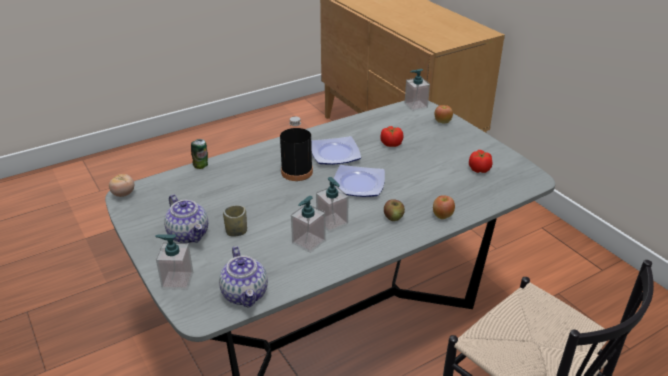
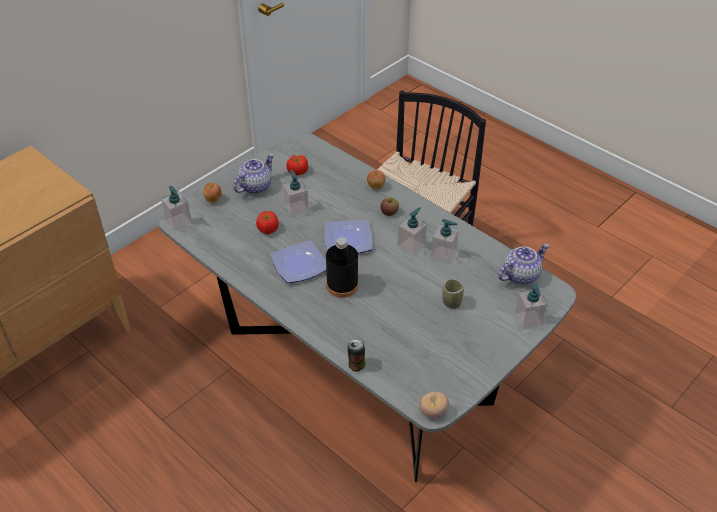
camera: 105 degrees left, 10 degrees up
teapot [164,194,208,243] -> teapot moved to [233,154,274,194]
none -> soap dispenser [283,169,309,217]

